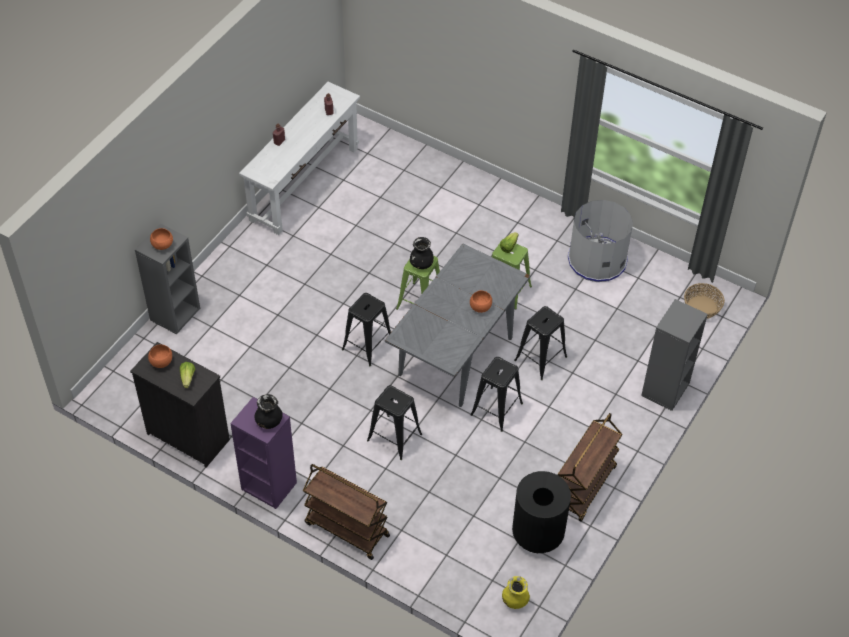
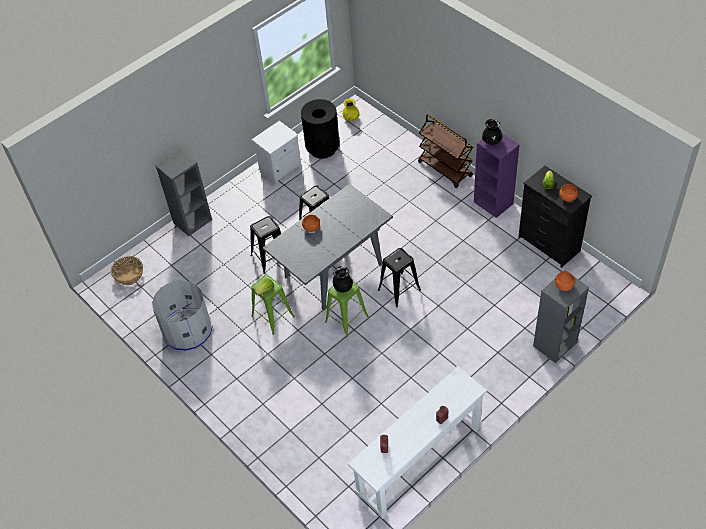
camera: 160 degrees left, 0 degrees up
black stool [367,385,422,460] -> none
brown cart [558,413,623,522] -> white nightstand [252,121,302,186]

